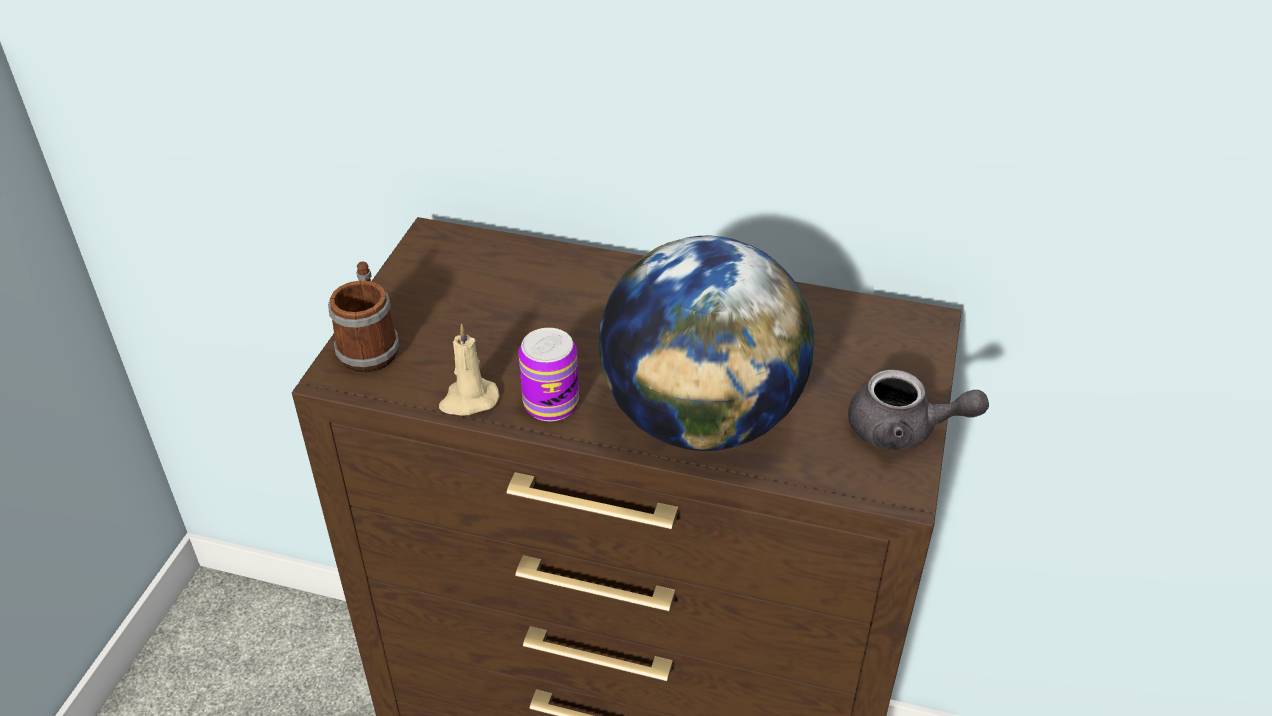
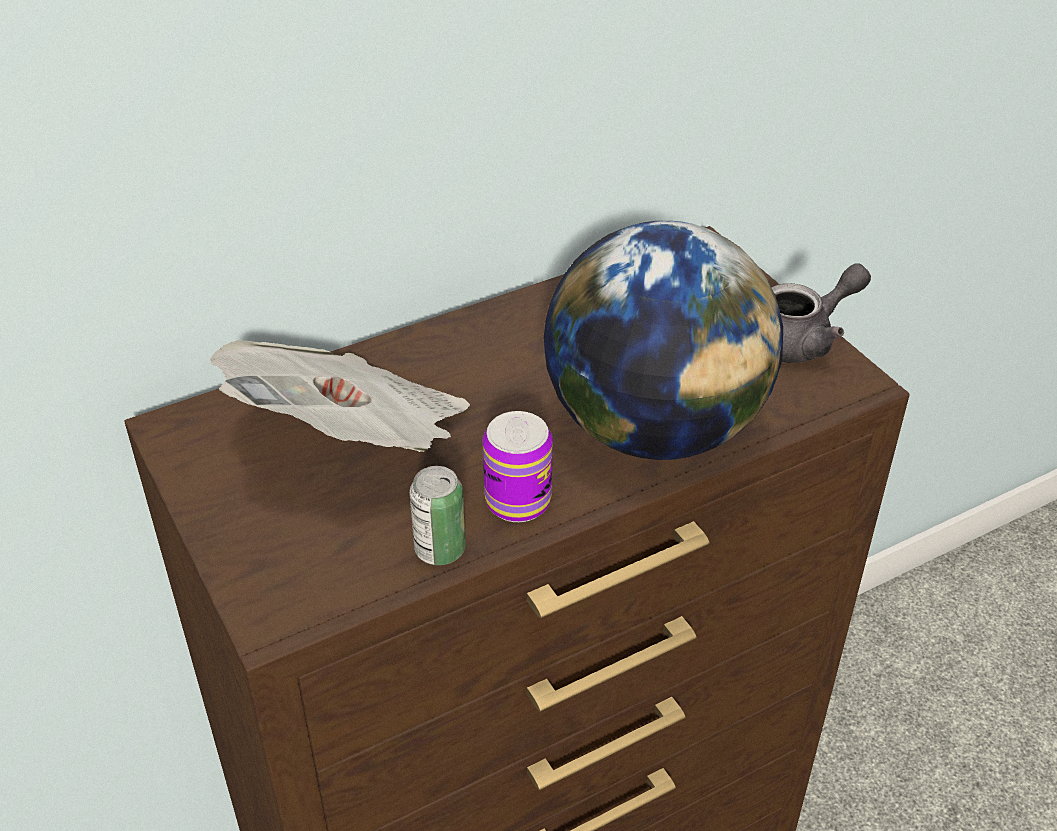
camera: 45 degrees left, 0 degrees up
mug [328,261,399,372] -> none
beige candle [439,324,499,416] -> can [409,466,466,565]
none -> newspaper [210,340,470,452]

